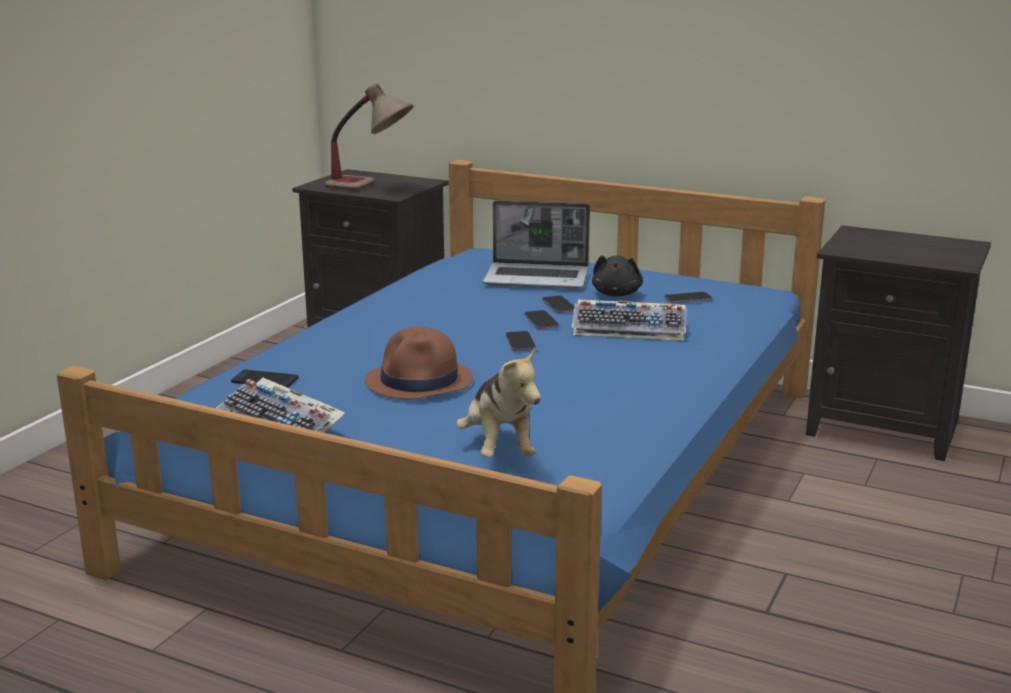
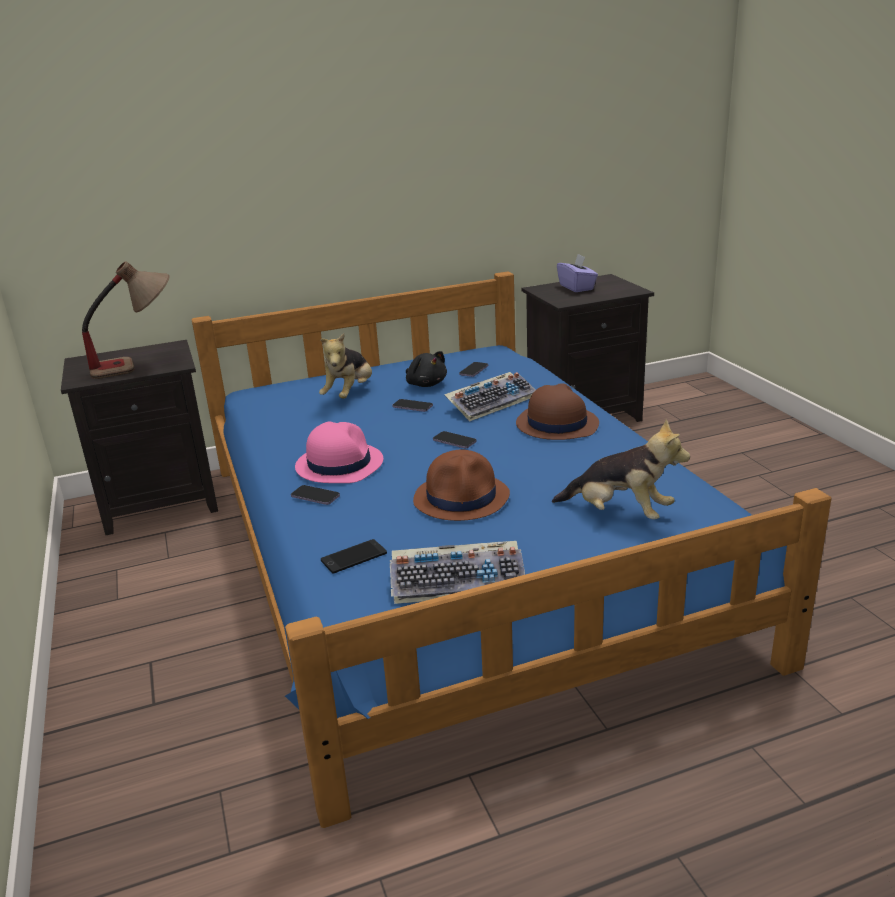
camera: 45 degrees left, 5 degrees up
laptop [483,200,590,289] -> plush toy [319,333,372,399]
phone [524,310,559,329] -> phone moved to [291,485,340,505]
none -> pink hat [295,421,383,483]
none -> brown hat [516,383,599,440]
none -> purple tissue box [557,254,598,292]

